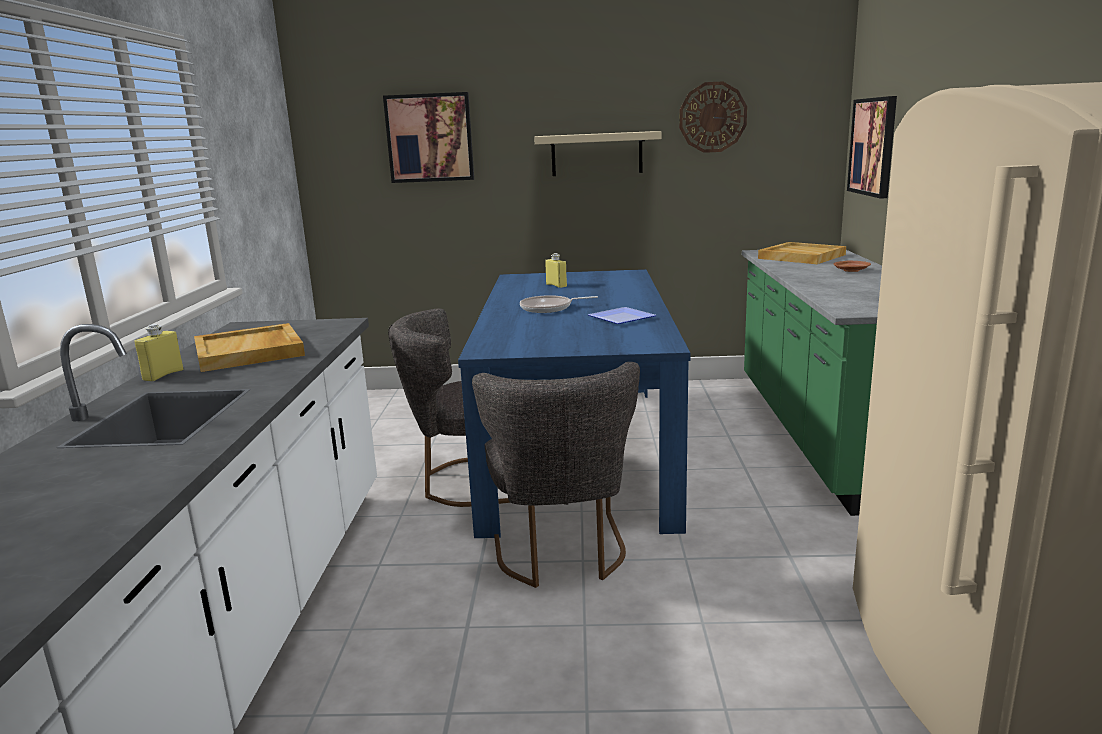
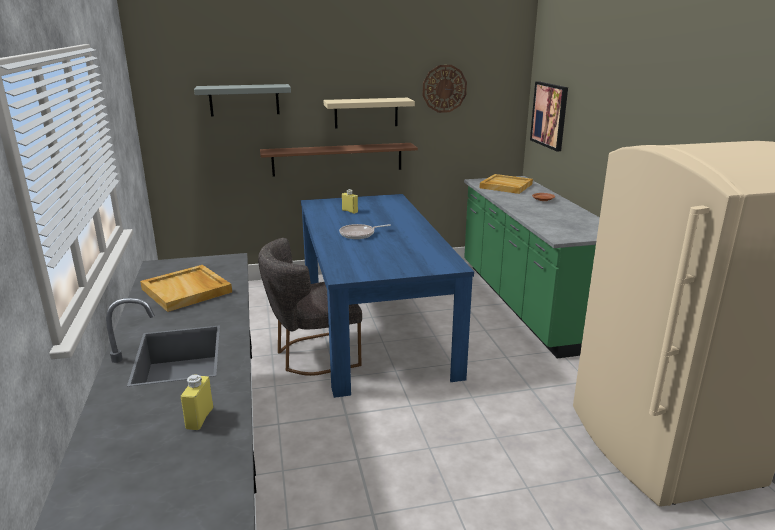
camera: 15 degrees left, 5 degrees up
yellow bottle [135,324,183,382] -> yellow bottle moved to [181,374,213,430]
picture [383,92,474,183] -> grey shelf [194,84,291,117]
grey chair [472,362,640,588] -> none
plate [588,307,656,324] -> none
none -> brown shelf [260,143,418,177]

